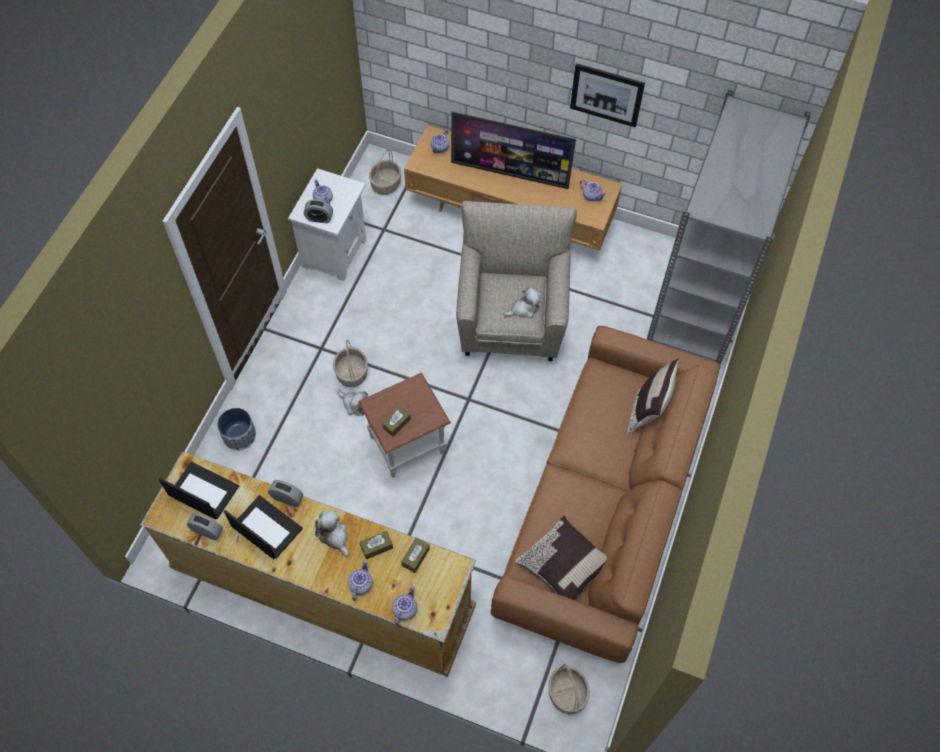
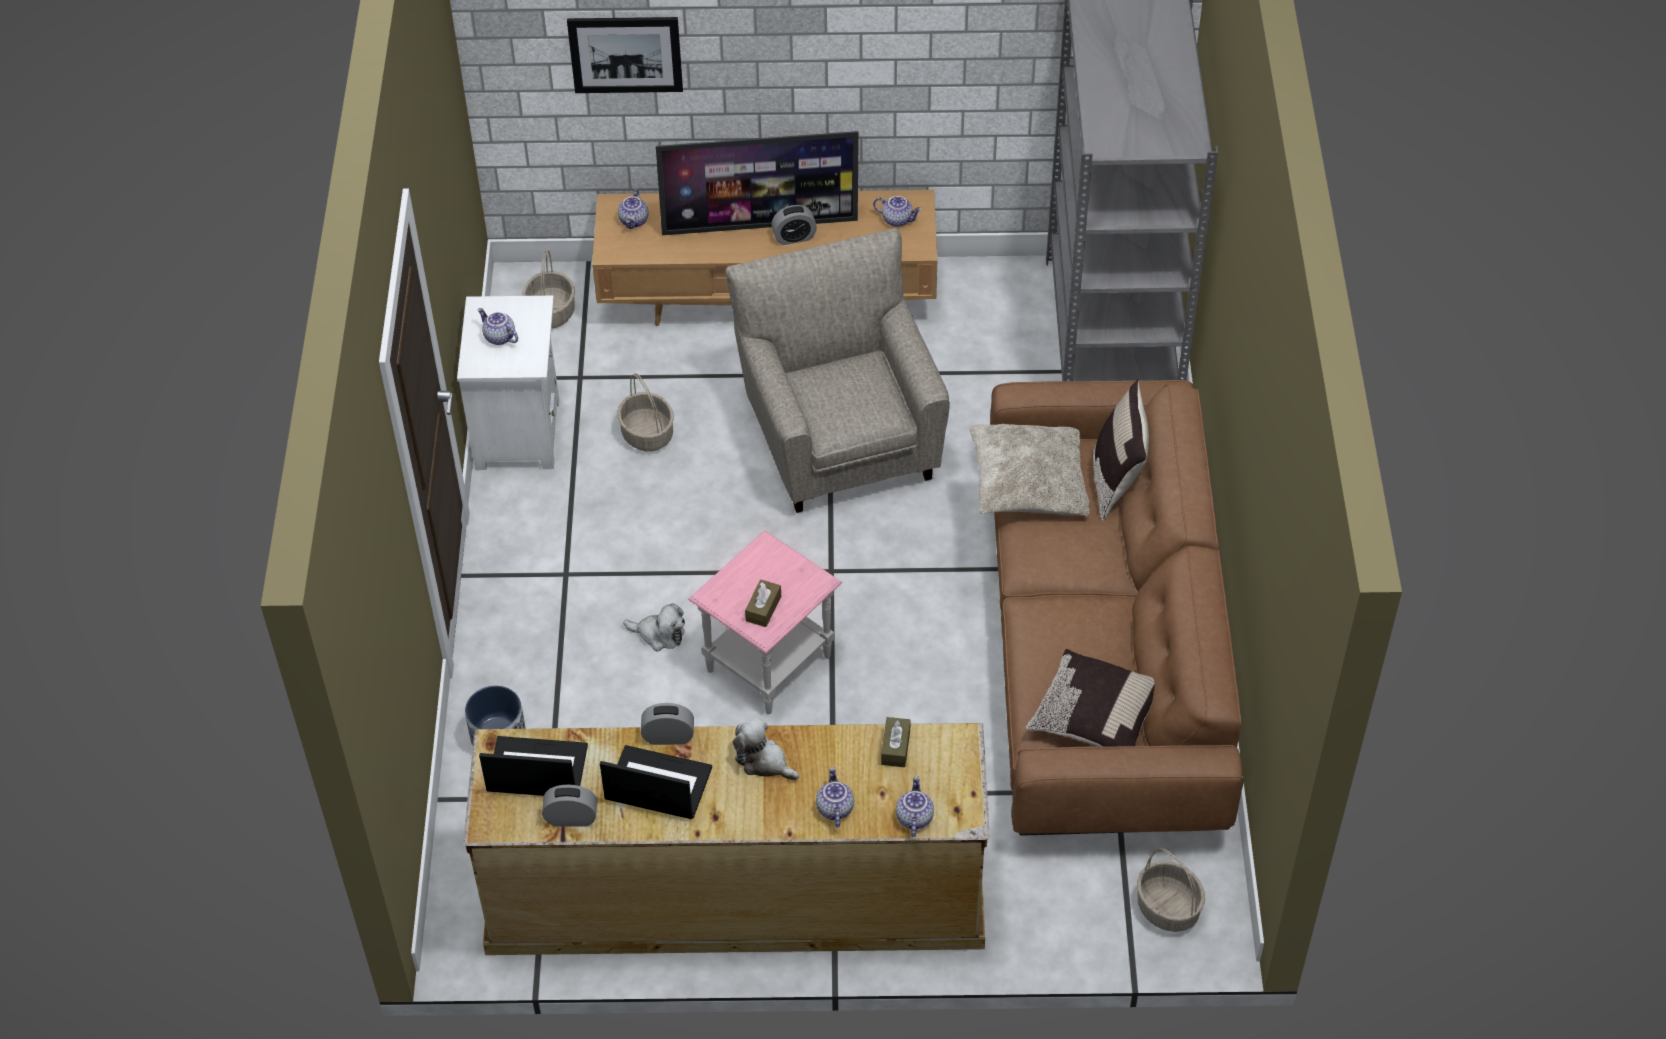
camera: 20 degrees left, 10 degrees down
alarm clock [304,199,333,224] -> alarm clock moved to [771,205,817,245]
basket [333,340,368,387] -> basket moved to [617,373,674,451]
brown side table [358,373,451,478] -> pink side table [688,530,842,714]
brown tissue box [360,531,393,559] -> none
plush toy [503,287,542,318] -> none
picture [570,63,645,128] -> picture moved to [567,17,683,93]
none -> beige pillow [970,424,1090,516]

